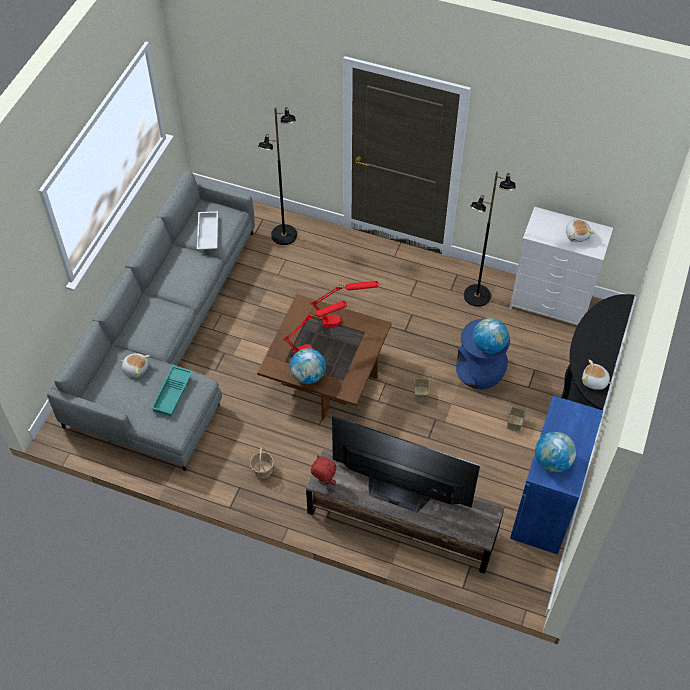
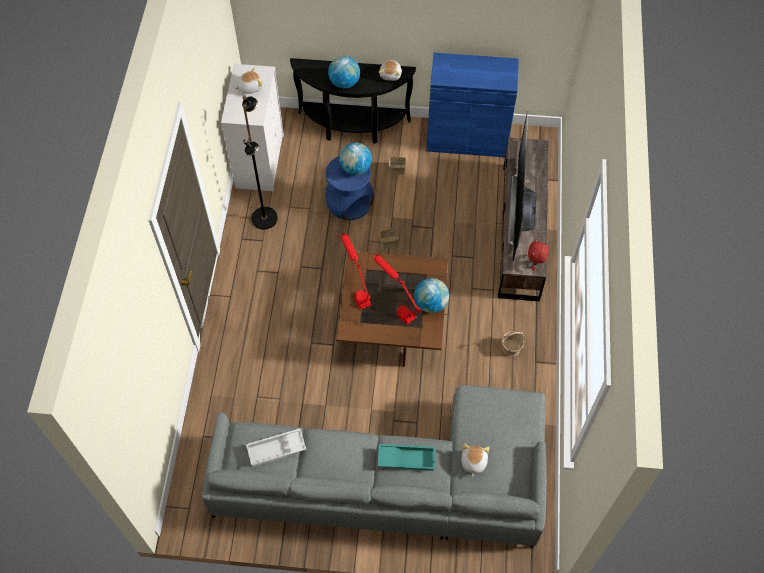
camera: 105 degrees left, 5 degrees up
turquoise tray [151,365,193,417] -> turquoise tray moved to [378,444,435,471]
black floor lamp [258,107,297,245] -> none
globe [535,432,576,472] -> globe moved to [328,56,360,88]

